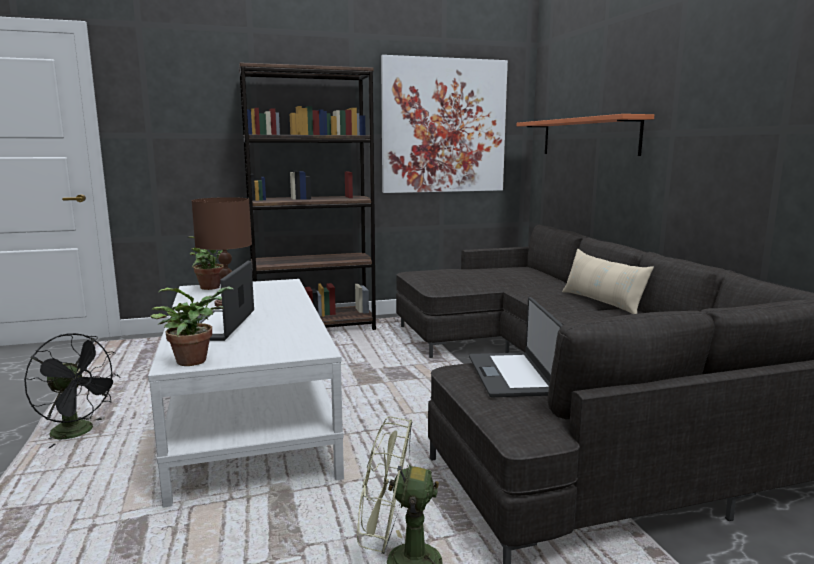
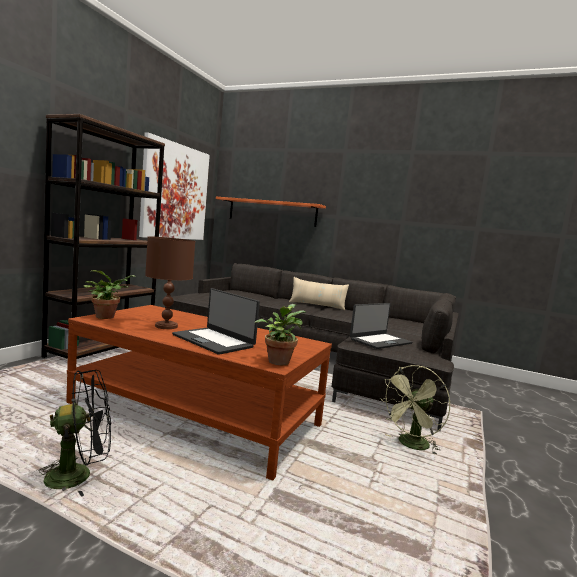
camera: 50 degrees left, 5 degrees down
white coffee table [148,279,344,508] -> brown coffee table [66,305,332,481]
laptop [469,297,563,397] -> laptop turned 75 degrees counterclockwise [350,303,412,349]

